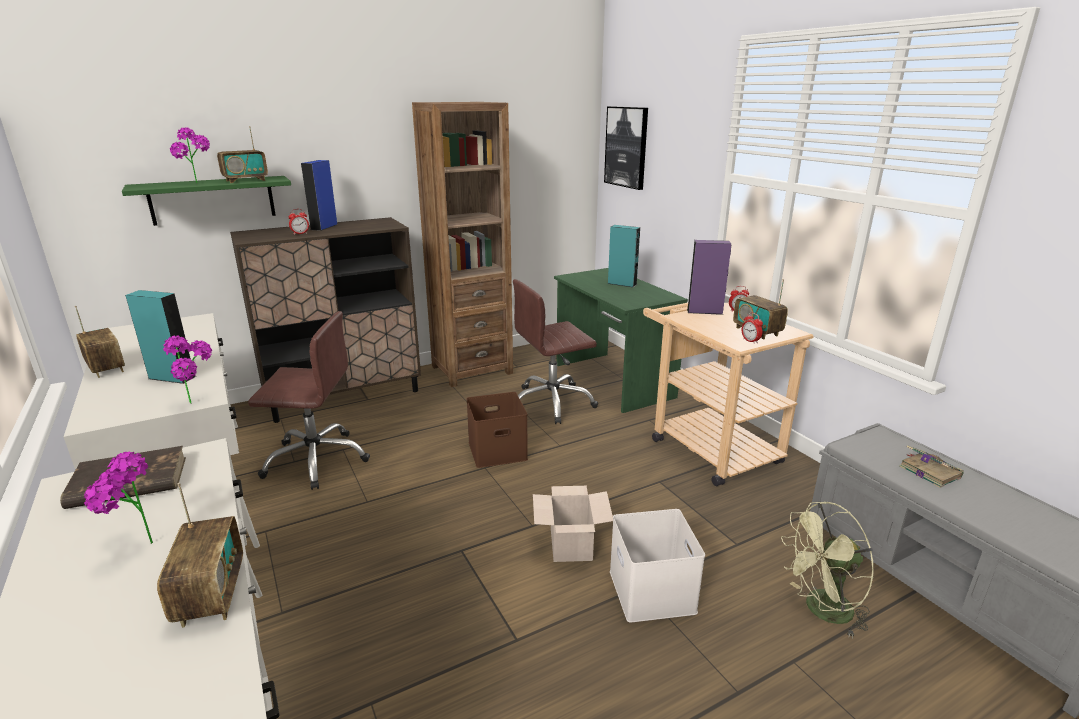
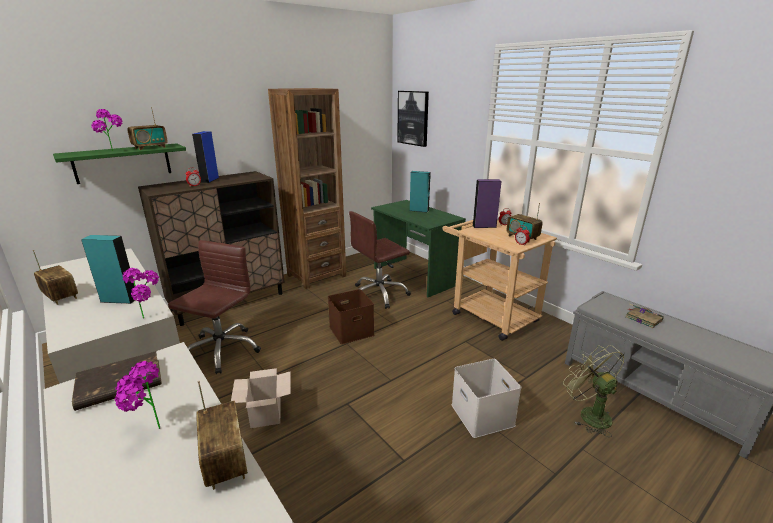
camera: 10 degrees left, 0 degrees up
brown office chair [248,311,370,490] -> brown office chair turned 60 degrees counterclockwise [168,240,261,374]
cardboard box [533,486,613,562] -> cardboard box moved to [231,368,291,428]
green fan [781,502,873,639] -> green fan turned 90 degrees clockwise [563,345,624,437]

